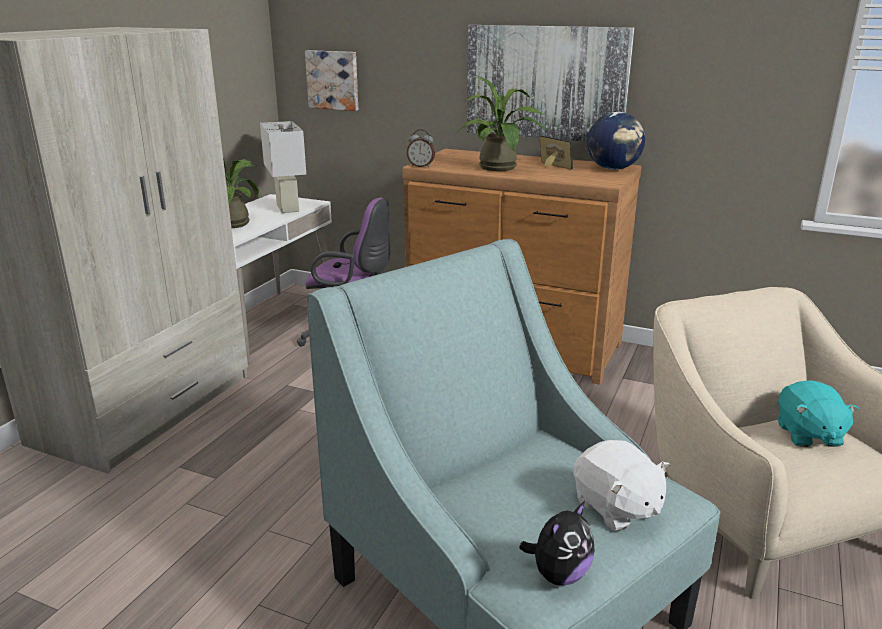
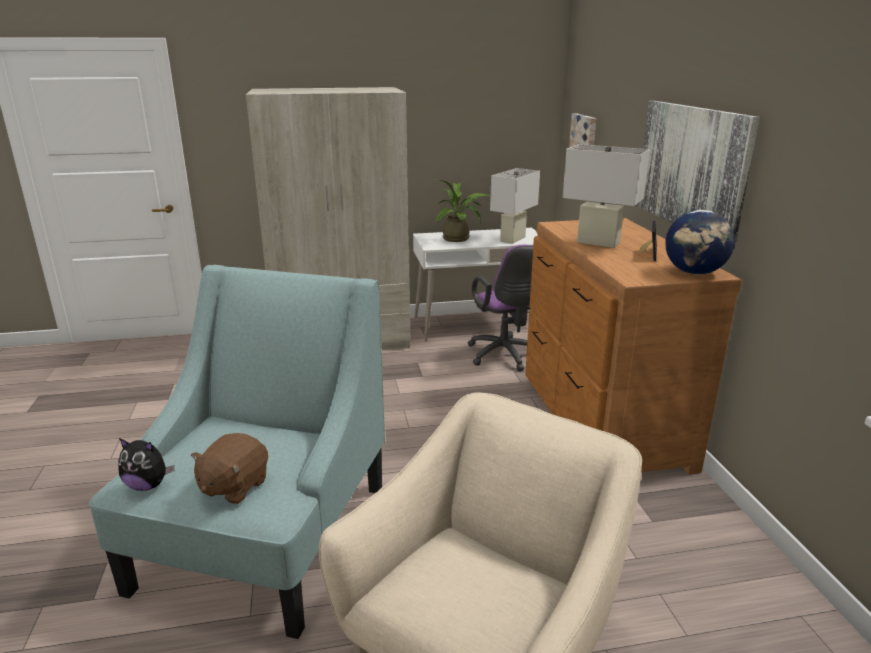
camera: 55 degrees right, 0 degrees up
alarm clock [407,129,435,167] -> none
potted plant [456,76,547,171] -> white table lamp [563,144,650,248]
white plush toy [574,440,670,531] -> brown plush toy [191,433,268,504]
turquoise plush toy [778,380,859,447] -> none

